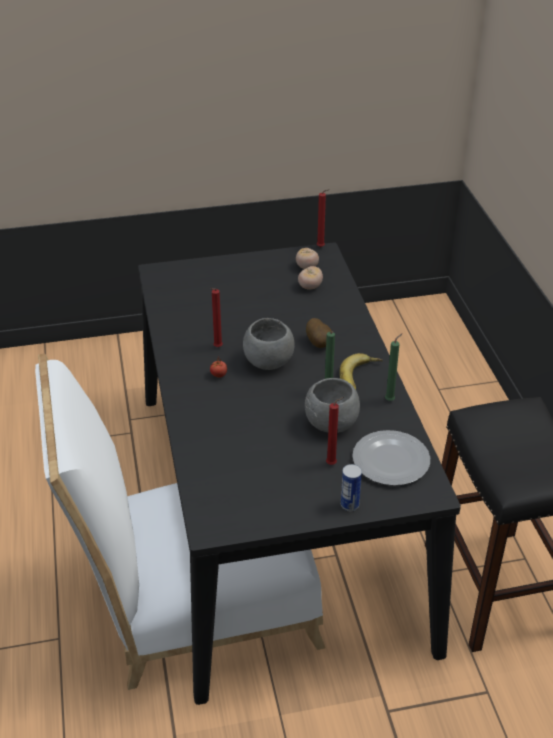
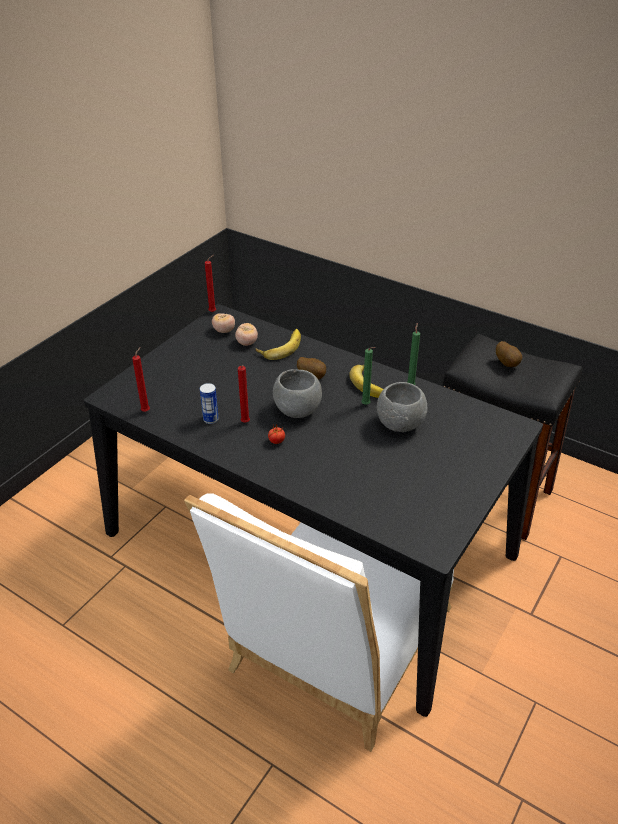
camera: 45 degrees left, 0 degrees up
red candle [326,397,344,465] -> red candle moved to [132,347,150,412]
can [341,464,362,511] -> can moved to [200,383,219,424]
plate [352,430,430,486] -> none
none -> banana [255,329,301,360]
none -> potato [496,341,522,367]

